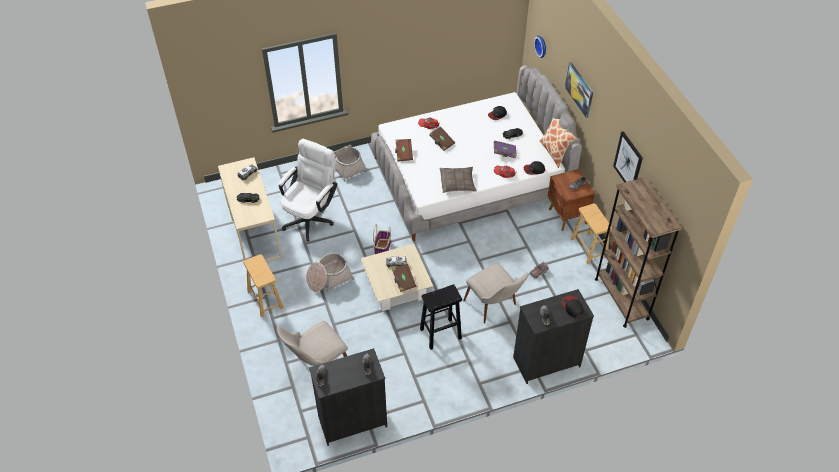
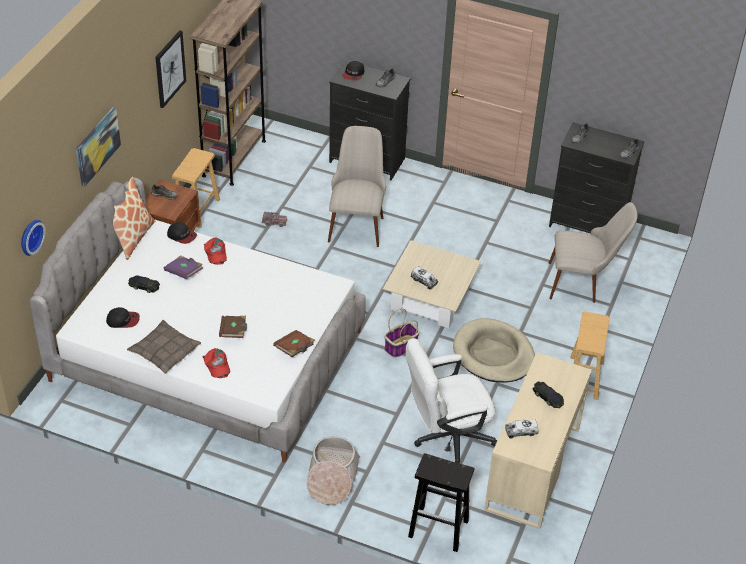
camera: 140 degrees left, 5 degrees down
basket [306,253,354,293] -> beige dog bed [453,318,535,383]
brown book [392,264,416,292] -> none
black stool [420,284,462,350] -> black stool moved to [408,453,474,552]
pillow [440,167,477,193] -> pillow moved to [127,320,201,374]

